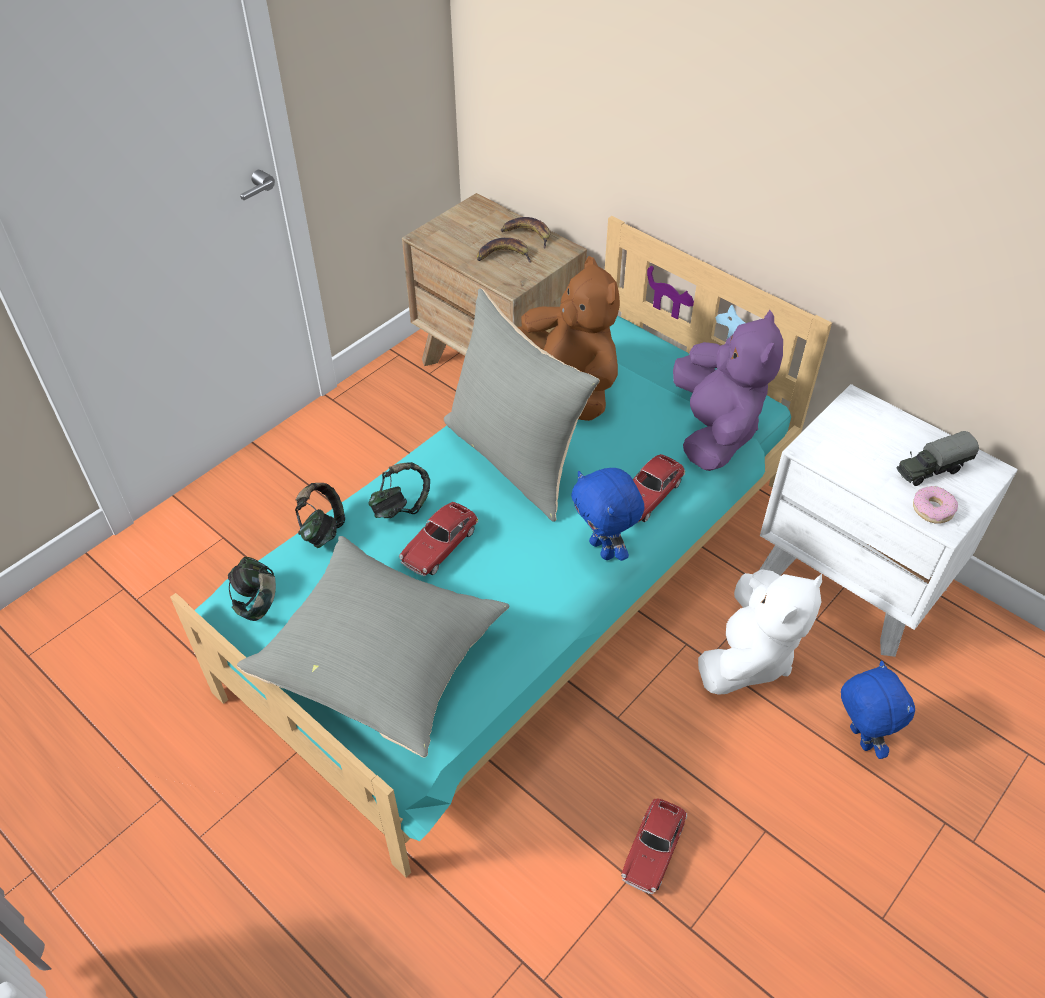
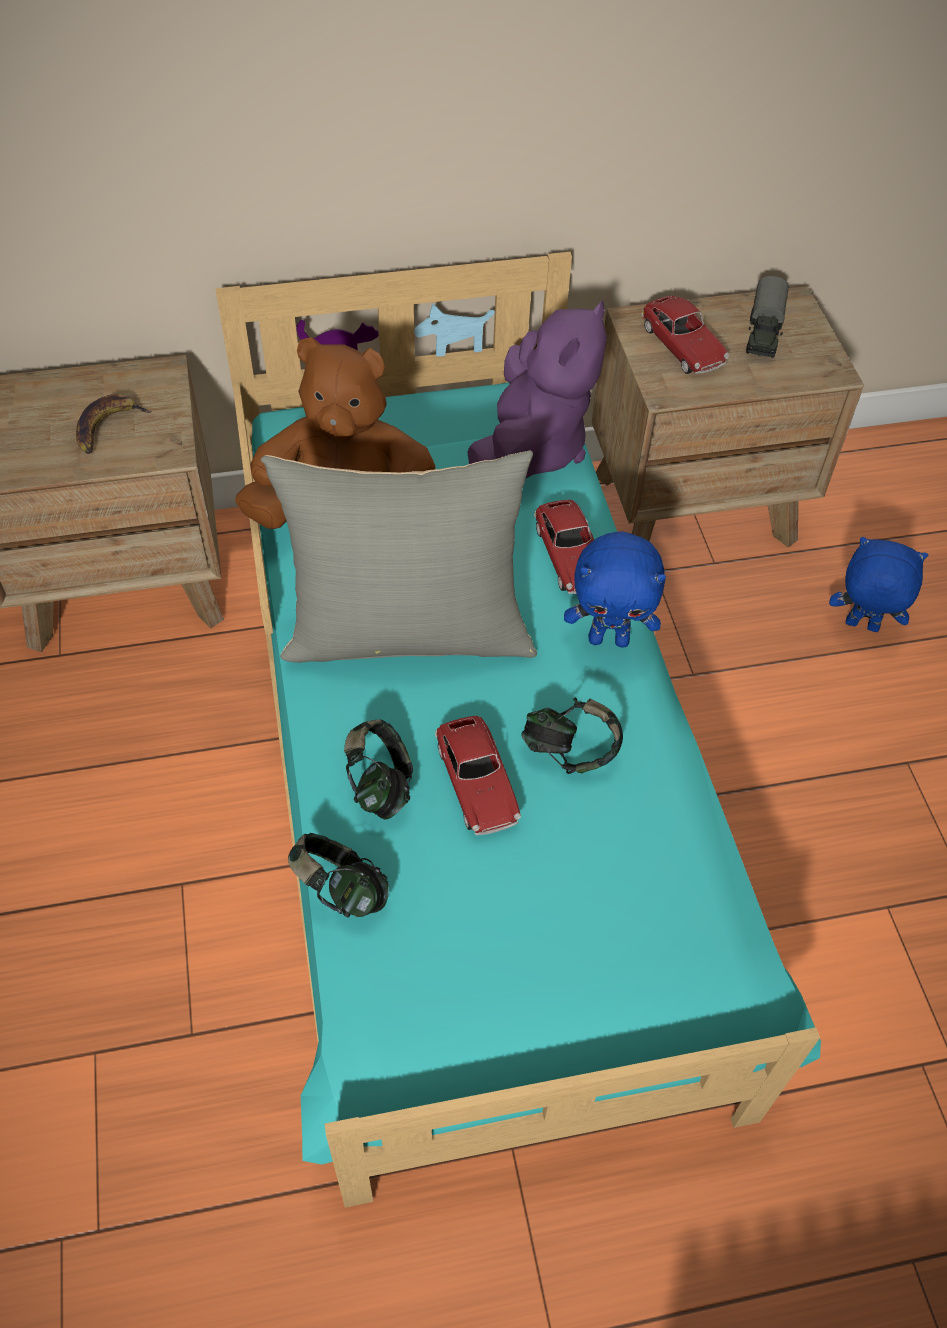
camera: 55 degrees left, 5 degrees up
headphones [228,557,276,621] -> headphones moved to [521,697,623,774]
grey pillow [237,536,510,758] -> none
banana [501,217,550,249] -> none
toy car [621,798,687,894] -> toy car moved to [641,296,729,374]
purple plush toy [673,310,783,471] -> purple plush toy turned 75 degrees clockwise [467,301,607,478]
white plush toy [698,569,822,695] -> none
white nightstand [759,384,1018,657] -> brown nightstand [592,286,864,548]
donut [913,486,958,524] -> none

